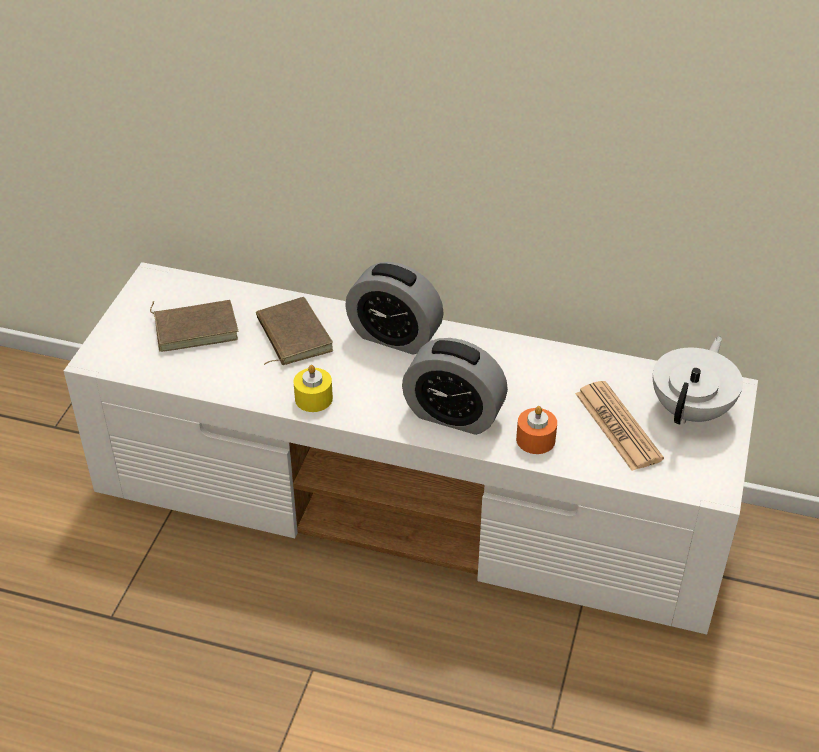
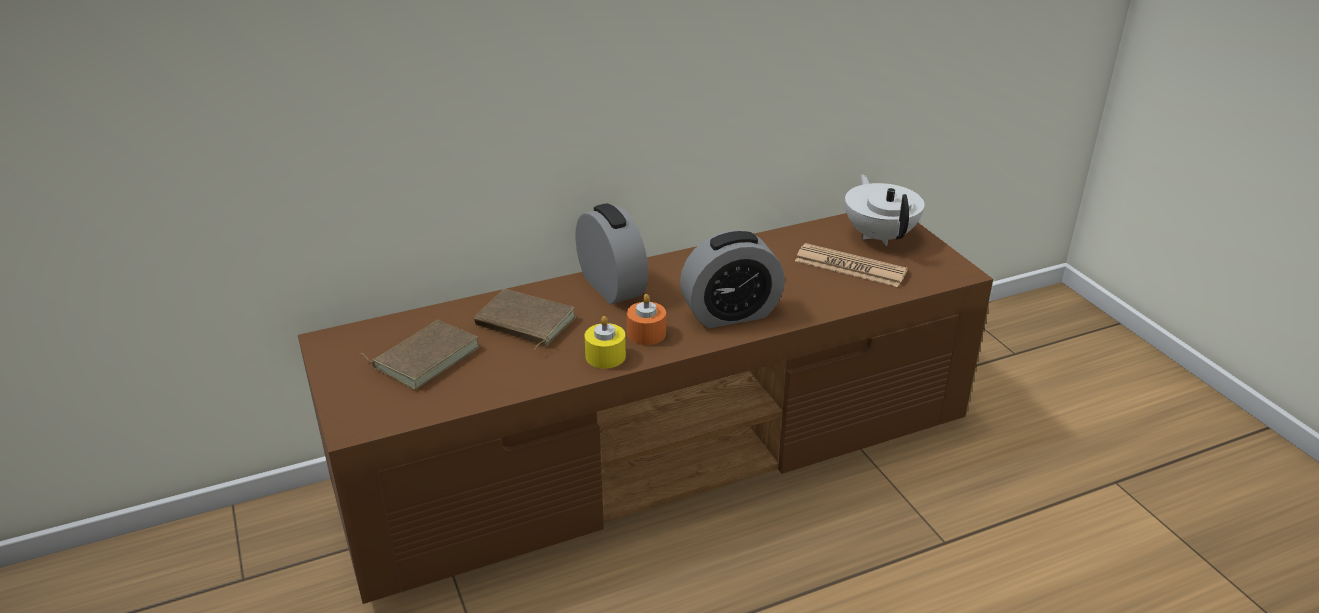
camera: 40 degrees left, 10 degrees down
white tv stand [64,262,758,635] -> brown tv stand [298,213,993,604]
alarm clock [345,262,444,355] -> alarm clock turned 105 degrees counterclockwise [576,203,648,305]
orange candle [516,406,557,454] -> orange candle moved to [627,294,666,345]

